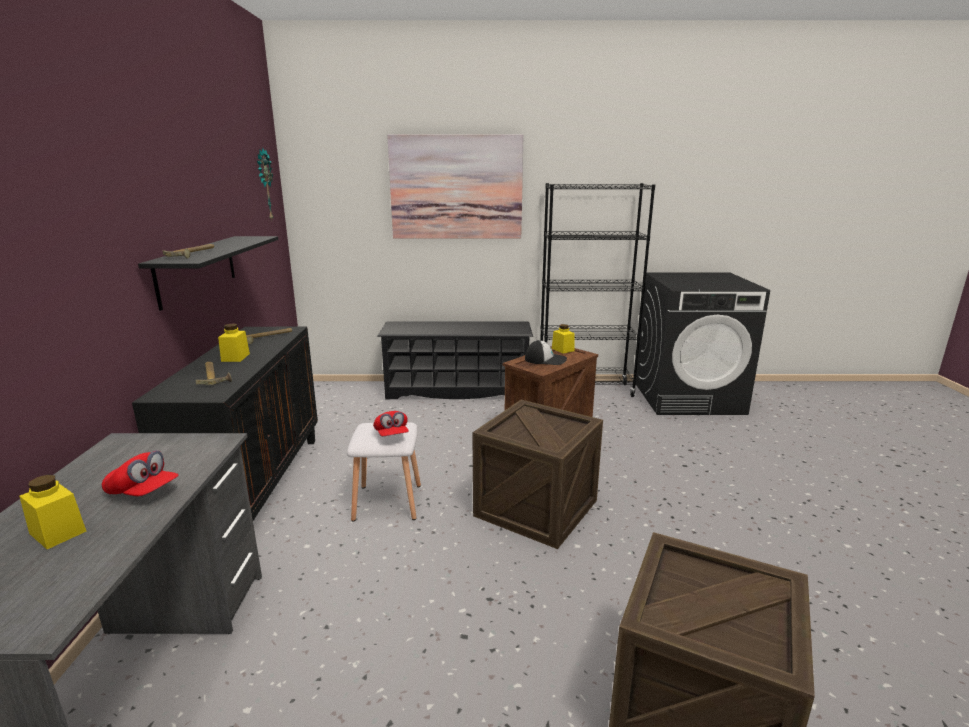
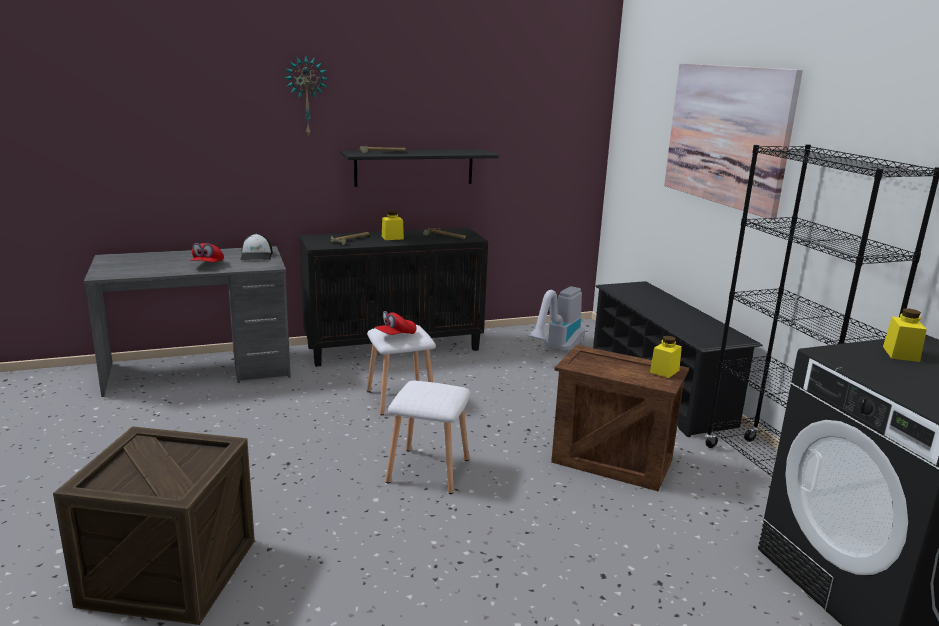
camera: 70 degrees right, 0 degrees up
yellow jar [19,475,86,549] -> yellow jar moved to [883,309,927,362]
wall clock [257,148,273,220] -> wall clock moved to [284,56,328,137]
crate [472,400,603,549] -> white stool [386,380,471,494]
cap [525,340,567,365] -> cap moved to [240,234,273,260]
none -> vacuum cleaner [527,286,585,352]

